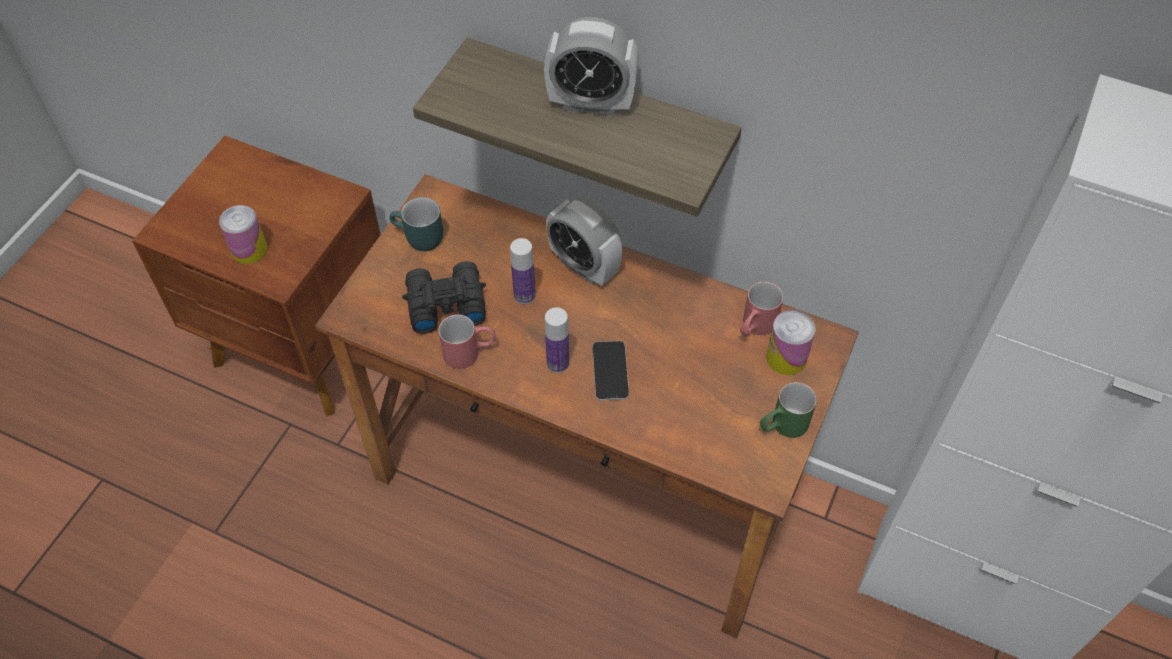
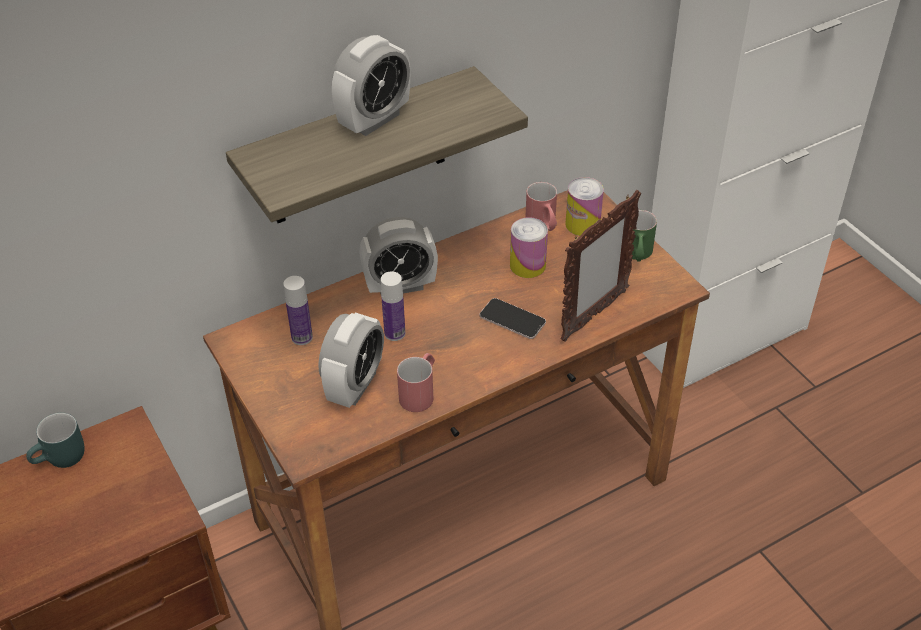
camera: 55 degrees left, 10 degrees down
can [219,205,267,264] -> can moved to [510,217,548,278]
turquoise mug [389,197,443,251] -> turquoise mug moved to [26,413,85,468]
black binoculars [402,261,486,334] -> alarm clock [318,312,384,408]
bottle [545,307,569,373] -> bottle moved to [283,276,313,345]
none -> picture frame [560,190,641,342]

